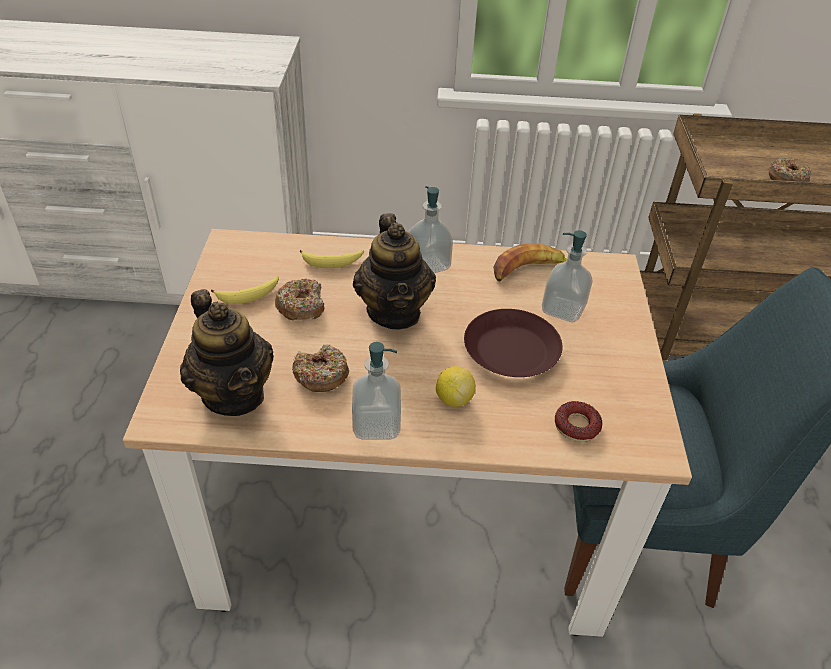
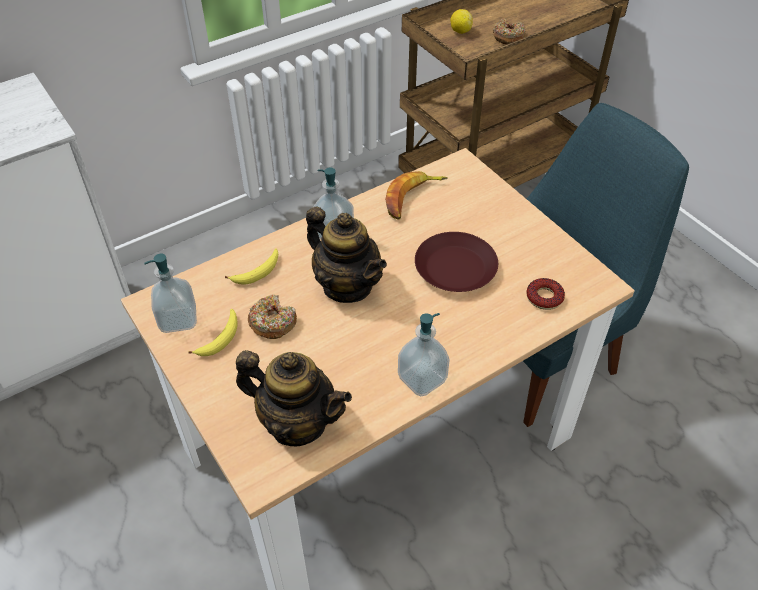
camera: 35 degrees left, 5 degrees up
donut [292,344,349,392] -> none
lemon [436,366,476,407] -> lemon moved to [450,9,473,34]
soap dispenser [542,230,593,323] -> soap dispenser moved to [144,254,197,333]

